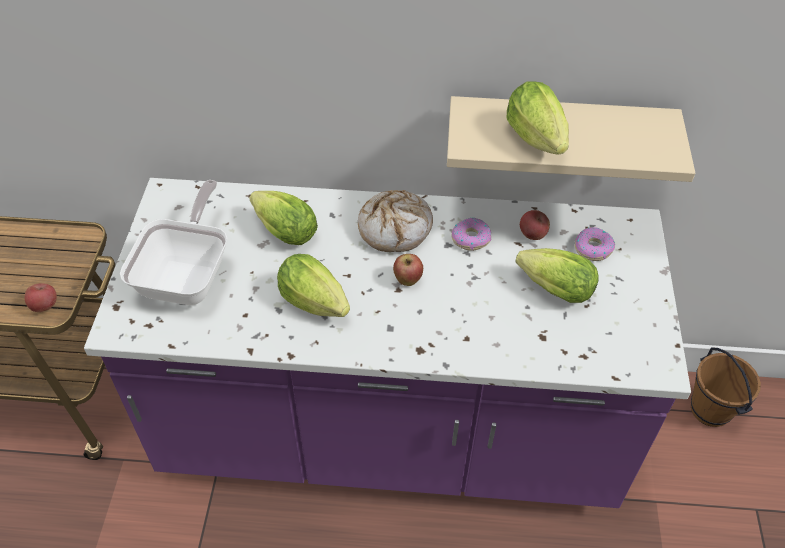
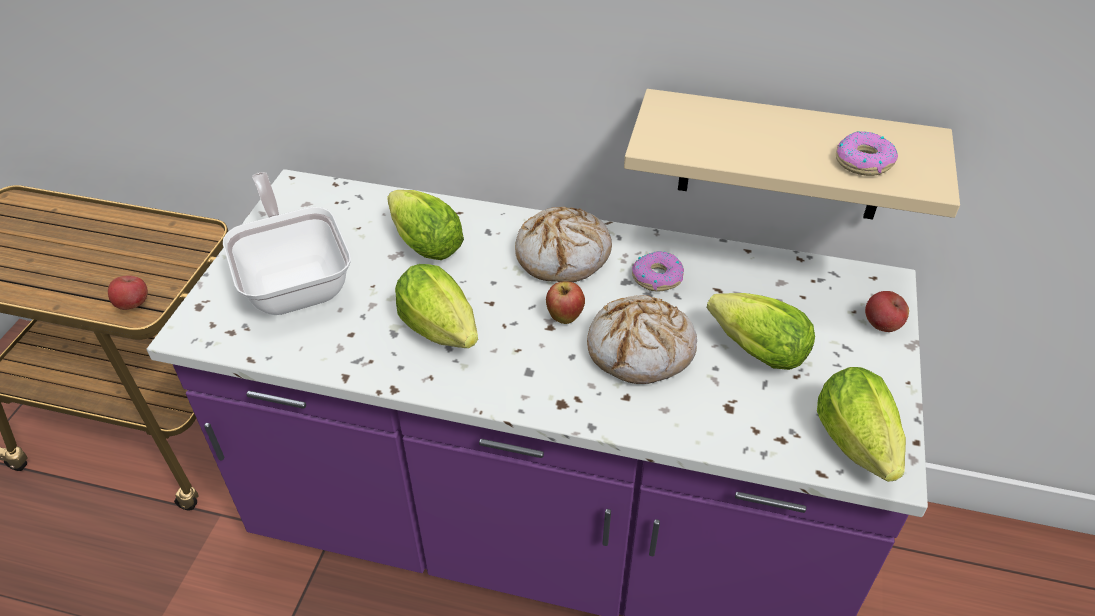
camera: 10 degrees right, 5 degrees down
frying pan [120,180,227,305] -> frying pan turned 45 degrees counterclockwise [223,172,351,315]
lettuce [507,81,569,155] -> lettuce moved to [817,367,906,482]
apple [520,210,550,240] -> apple moved to [865,291,909,332]
donut [575,227,615,261] -> donut moved to [836,131,898,176]
brown bucket [691,347,761,427] -> none
none -> bread [587,295,697,384]

